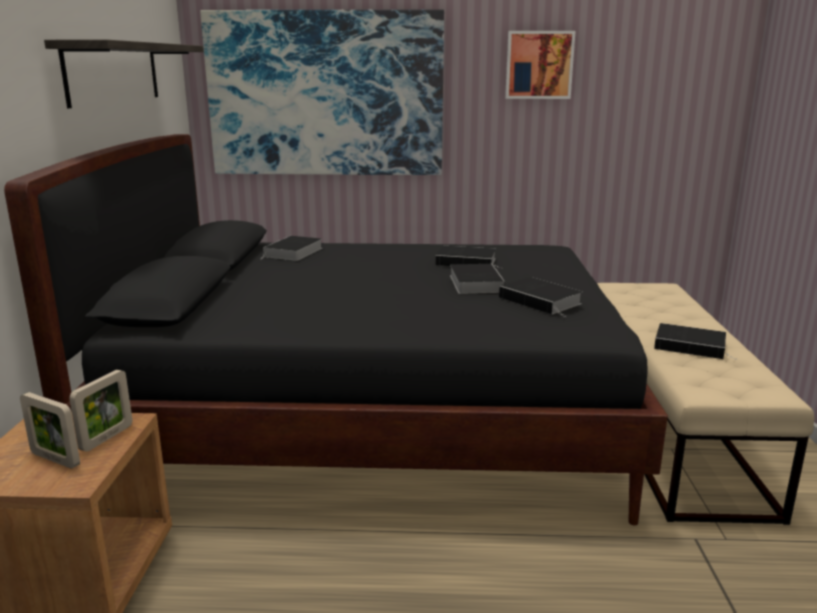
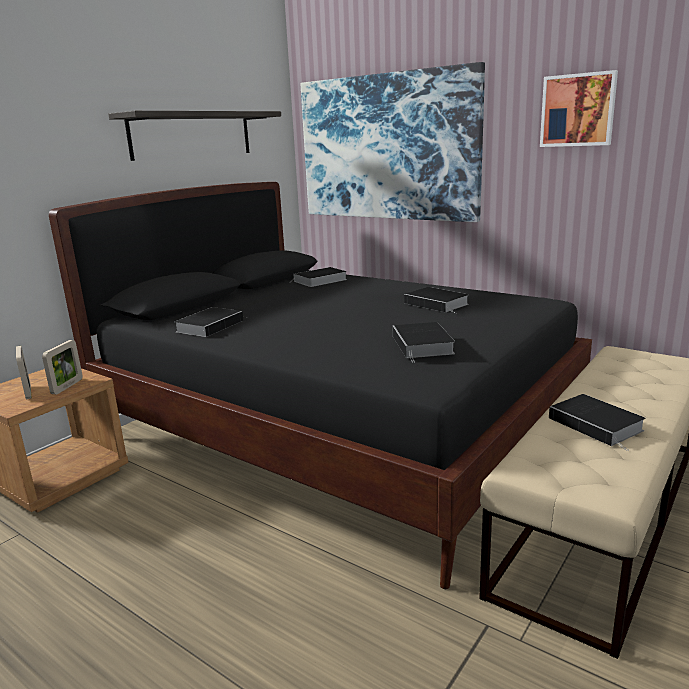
camera: 35 degrees right, 0 degrees up
picture frame [69,370,132,452] -> picture frame turned 45 degrees counterclockwise [42,340,82,394]
book [450,264,505,294] -> book moved to [175,307,243,337]

